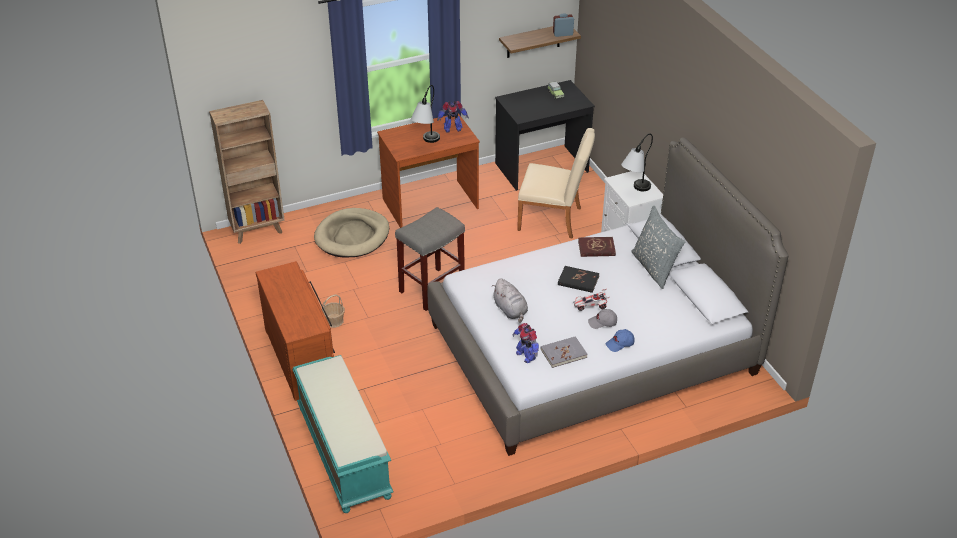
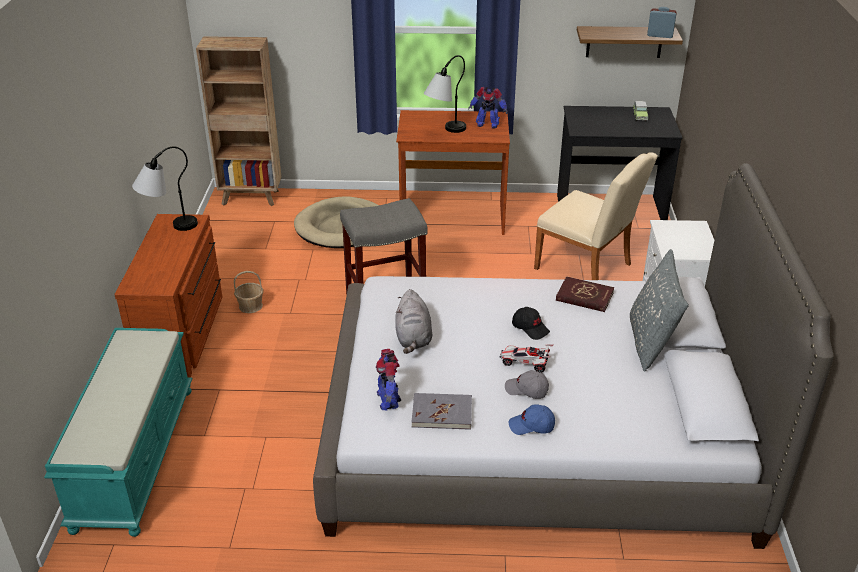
camera: 25 degrees right, 5 degrees down
black book [558,266,599,293] -> black cap [512,307,550,340]
table lamp [621,134,653,191] -> table lamp moved to [132,146,198,231]

